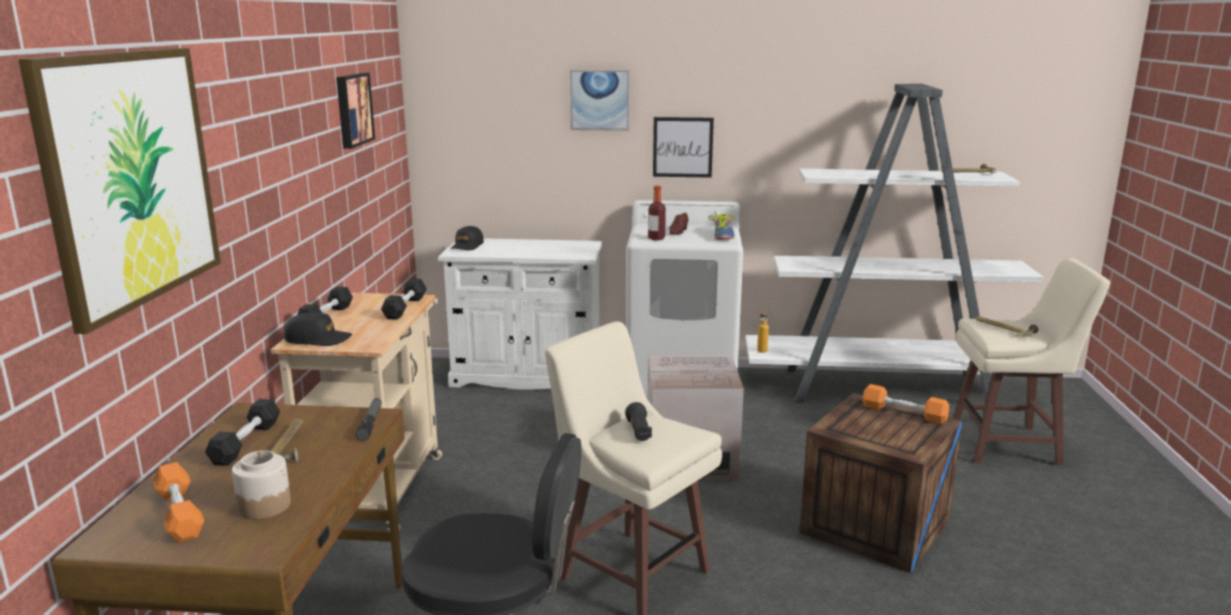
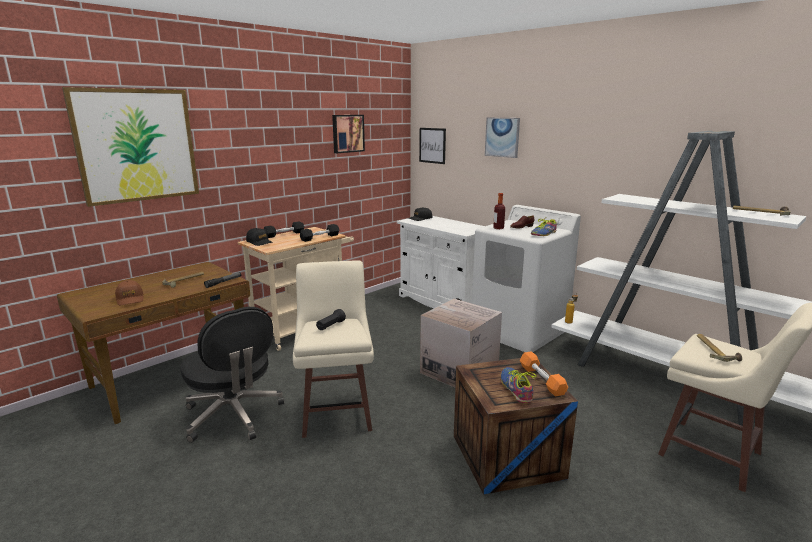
camera: 40 degrees right, 0 degrees up
orange dumbbell [153,462,204,543] -> none
black dumbbell [205,399,280,466] -> none
jar [232,450,291,520] -> brown cap [115,280,144,305]
picture [653,117,714,178] -> picture moved to [419,128,446,164]
none -> shoe [501,367,537,403]

